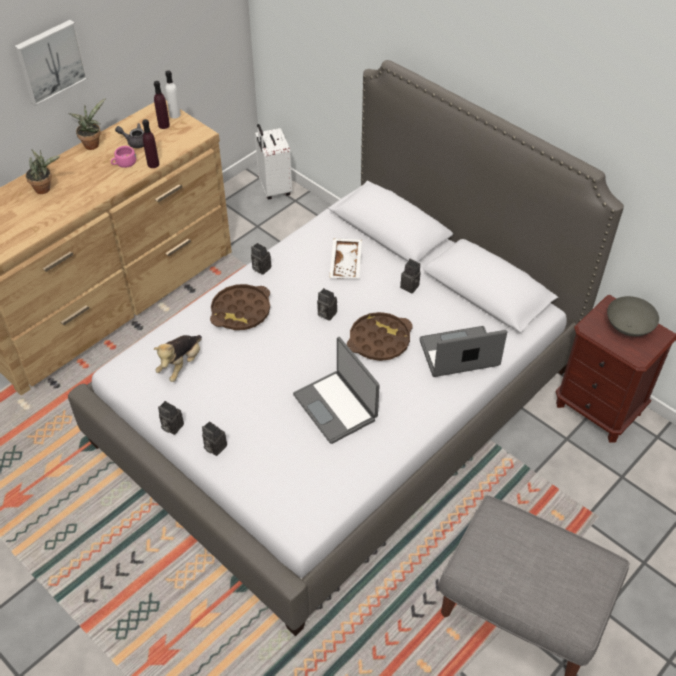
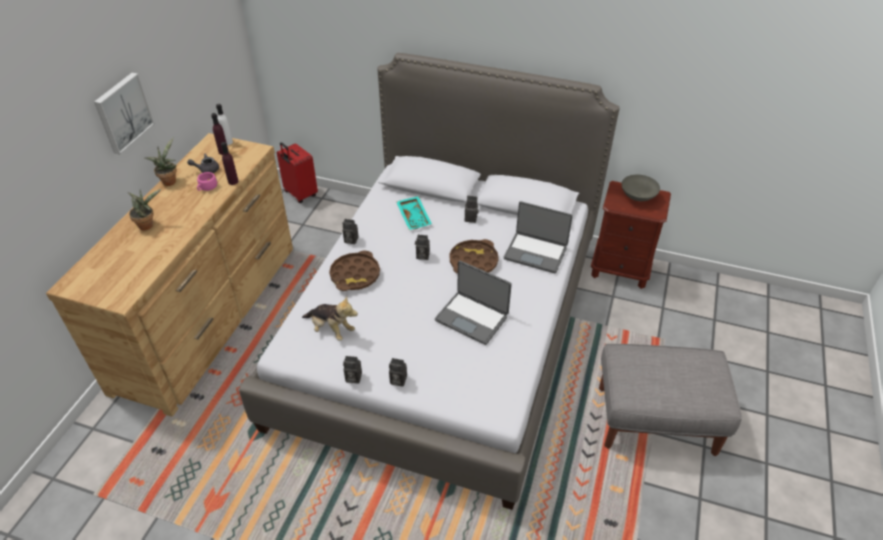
camera: 25 degrees left, 5 degrees down
plush toy [154,335,202,382] -> plush toy turned 60 degrees counterclockwise [302,296,358,341]
white suitcase [255,124,292,199] -> red suitcase [277,142,318,203]
white tray [329,238,362,279] -> turquoise tray [396,196,432,230]
laptop [420,326,507,377] -> laptop turned 120 degrees counterclockwise [504,201,573,274]

